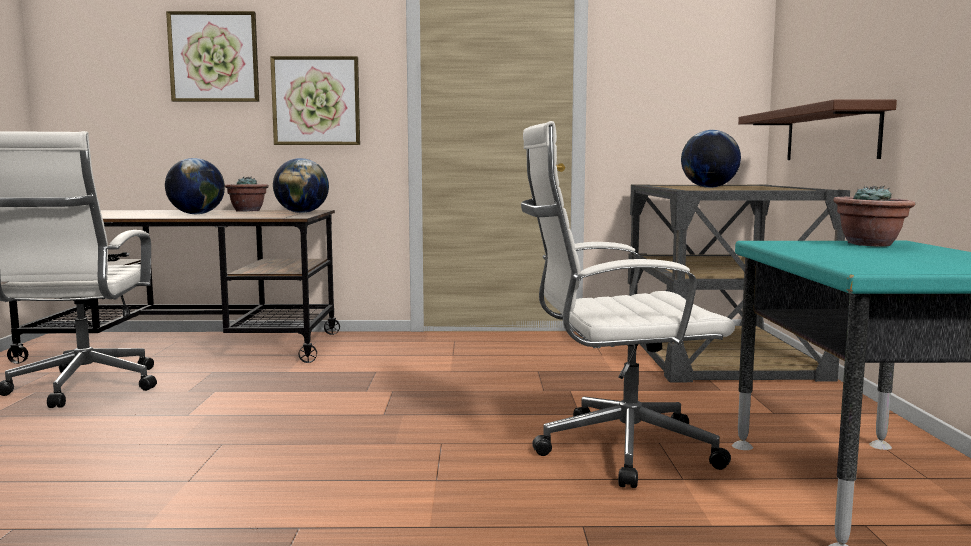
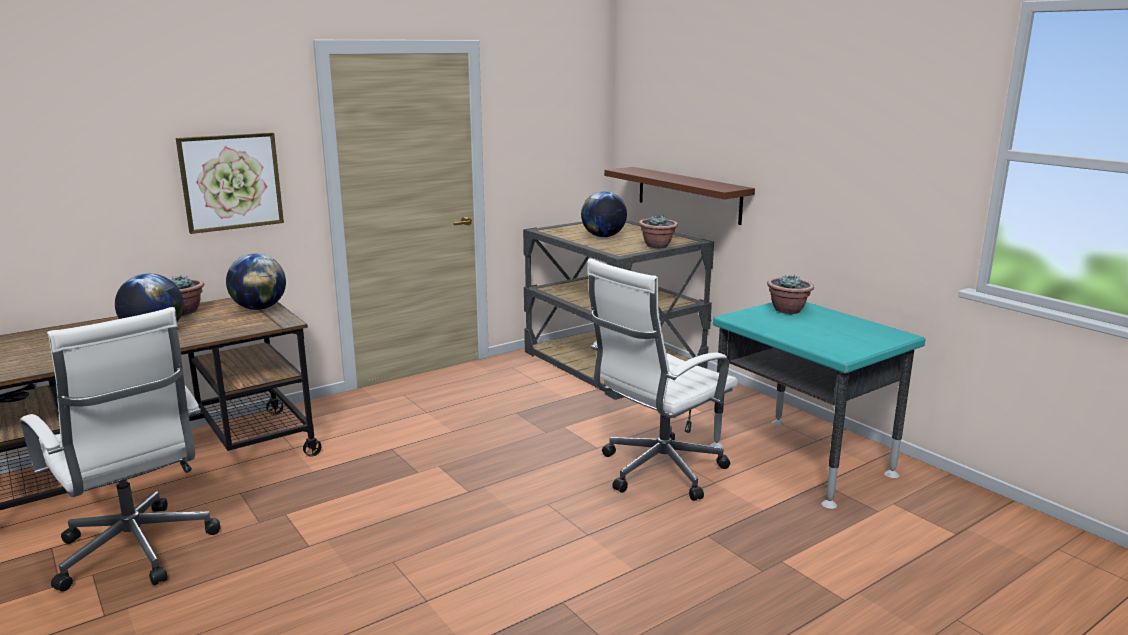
camera: 35 degrees left, 10 degrees up
picture [166,11,259,102] -> none
none -> potted plant [639,215,678,248]

